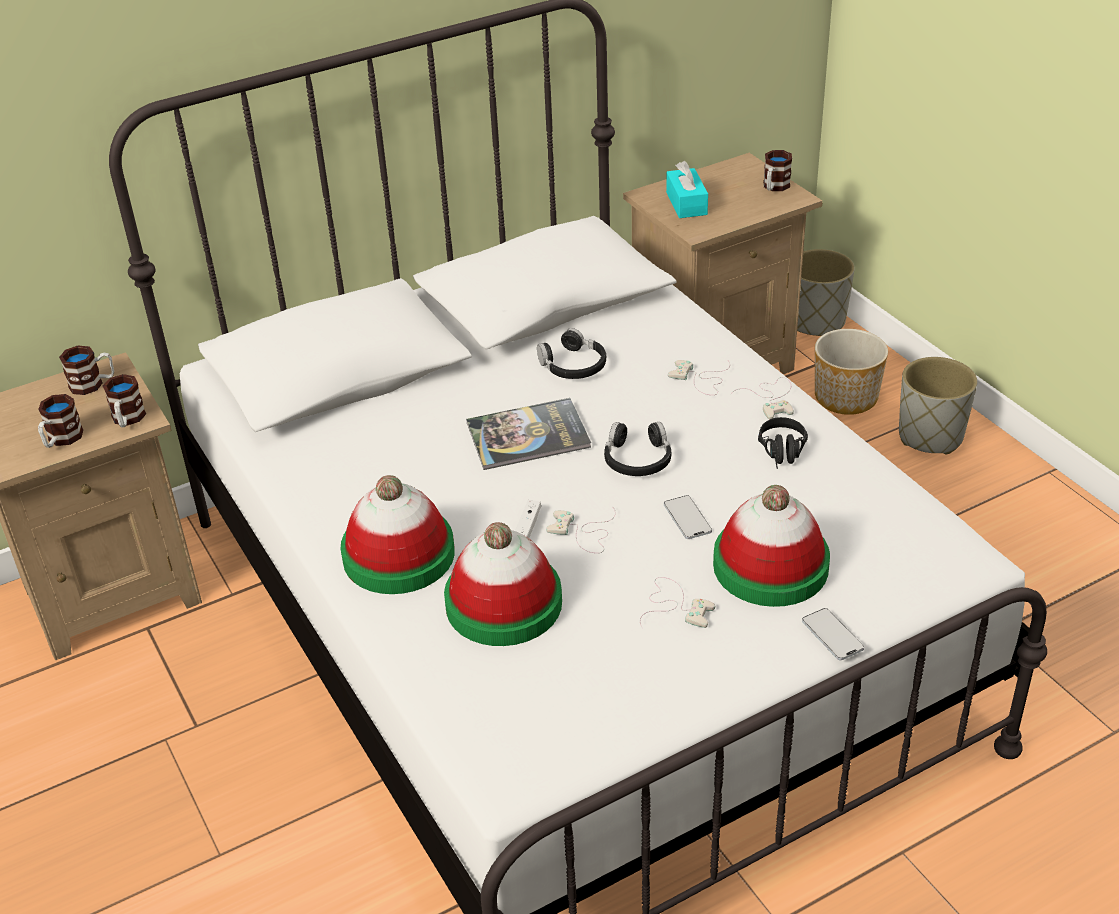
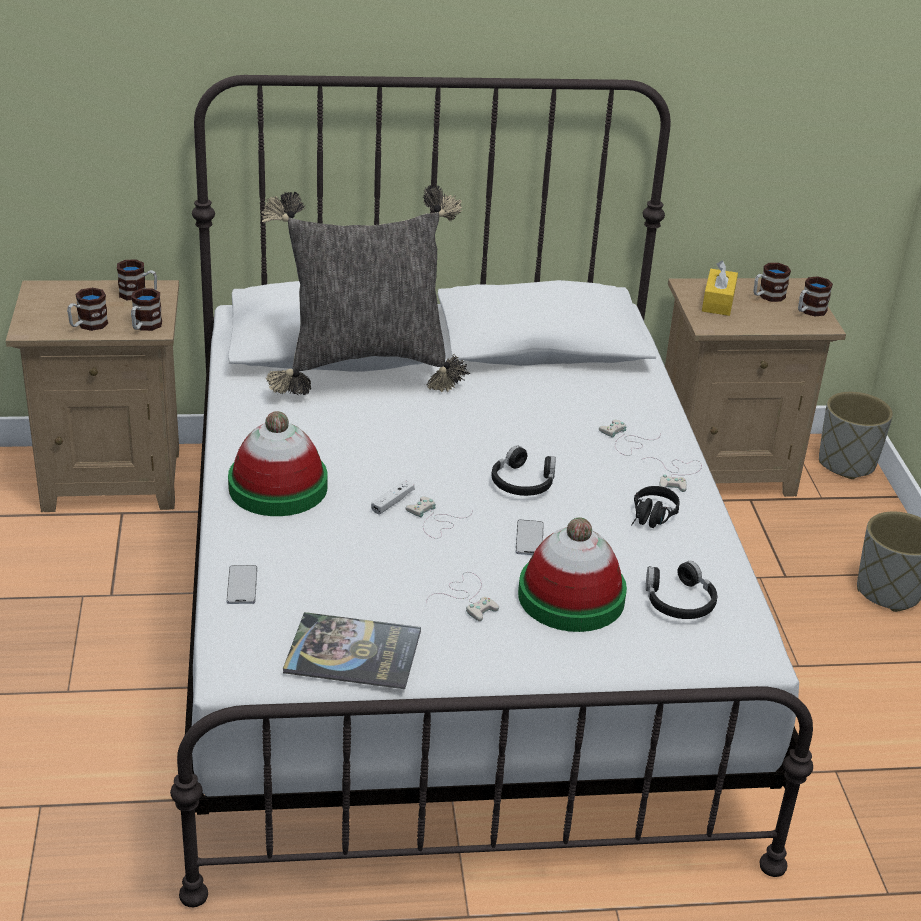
camera: 20 degrees right, 5 degrees down
hat [444,522,562,646] -> none
book [466,398,591,470] -> book moved to [283,612,421,689]
black headphones [537,328,606,379] -> black headphones moved to [646,561,717,619]
turquoise tissue box [666,161,708,218] -> yellow tissue box [702,260,738,316]
phone [802,608,864,660] -> phone moved to [227,565,257,604]
planter [815,329,888,415] -> none
none -> pillow [261,185,471,395]
none -> mug [753,263,791,302]

